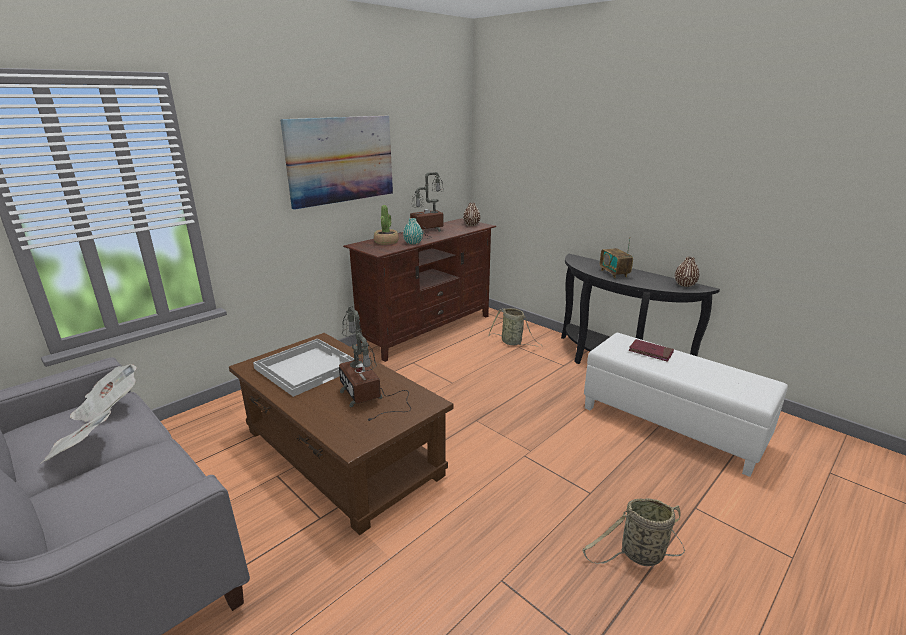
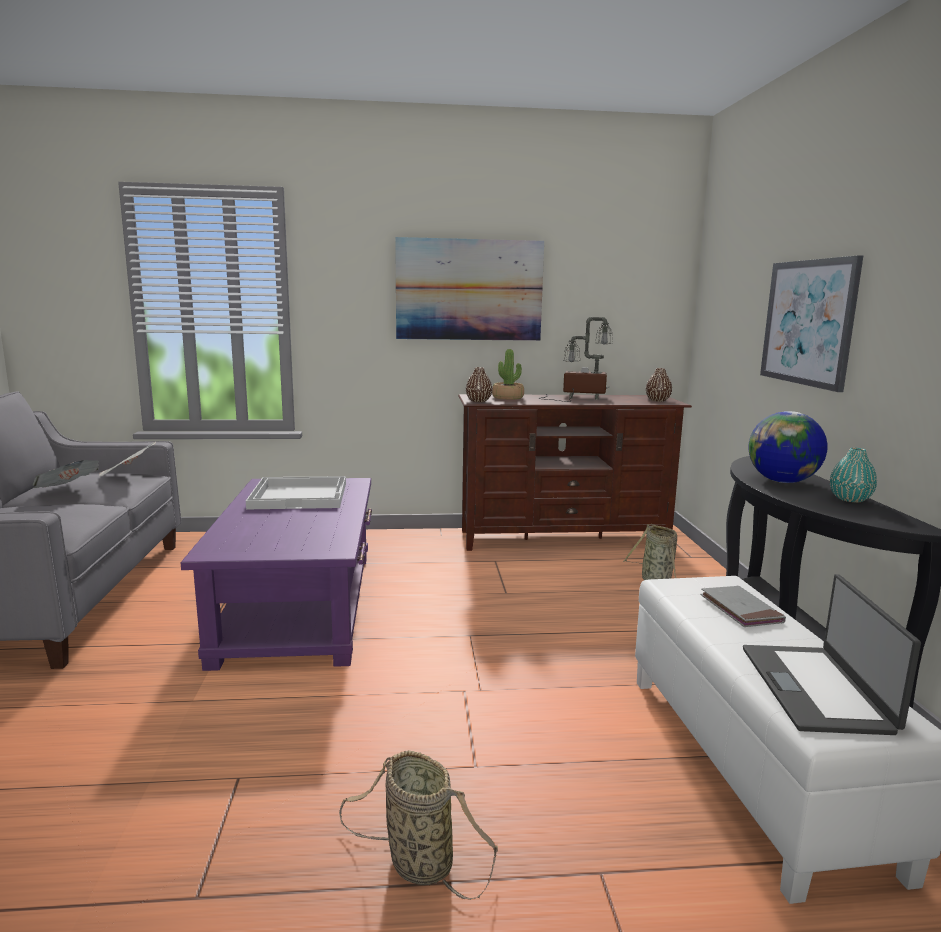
camera: 40 degrees right, 10 degrees down
brown coffee table [229,333,454,535] -> purple coffee table [181,478,372,671]
table lamp [339,306,411,421] -> none
turquoise vase [403,218,423,245] -> turquoise vase moved to [830,448,877,502]
radio [600,239,633,278] -> globe [749,411,828,483]
red book [629,339,674,362] -> grey book [700,586,786,627]
brown vase [675,257,700,287] -> brown vase moved to [466,367,492,402]
none -> laptop [743,574,921,735]
none -> picture [760,255,863,392]

